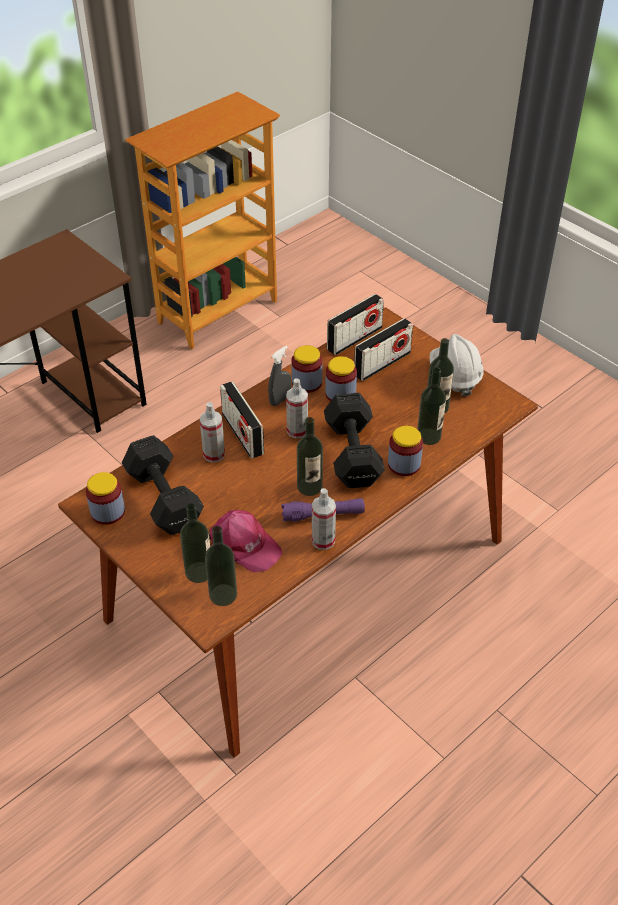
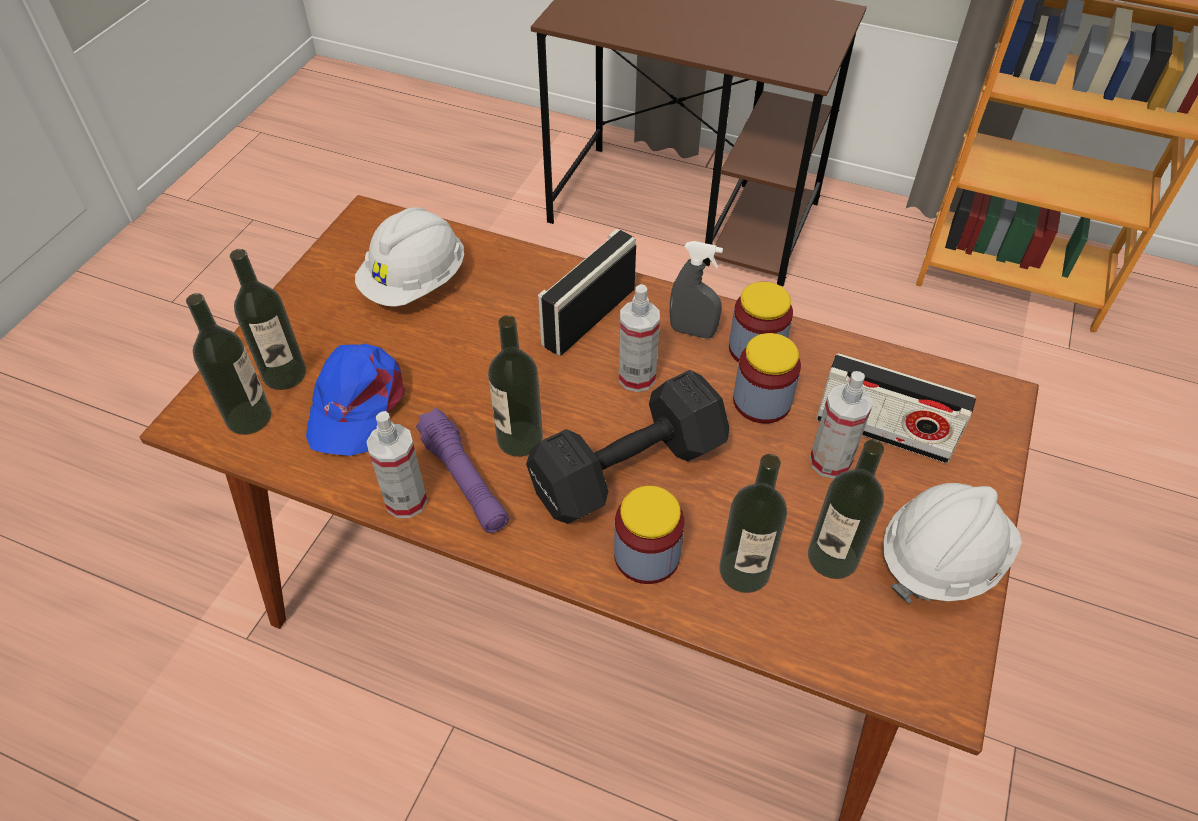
camera: 65 degrees right, 5 degrees up
jar [86,472,125,525] -> none
black dumbbell [122,435,204,535] -> white hard hat [355,207,464,307]
spray bottle [200,402,225,463] -> spray bottle moved to [810,371,872,479]
pink cap [209,510,282,572] -> blue cap [306,344,405,456]
radio [327,294,384,355] -> none

